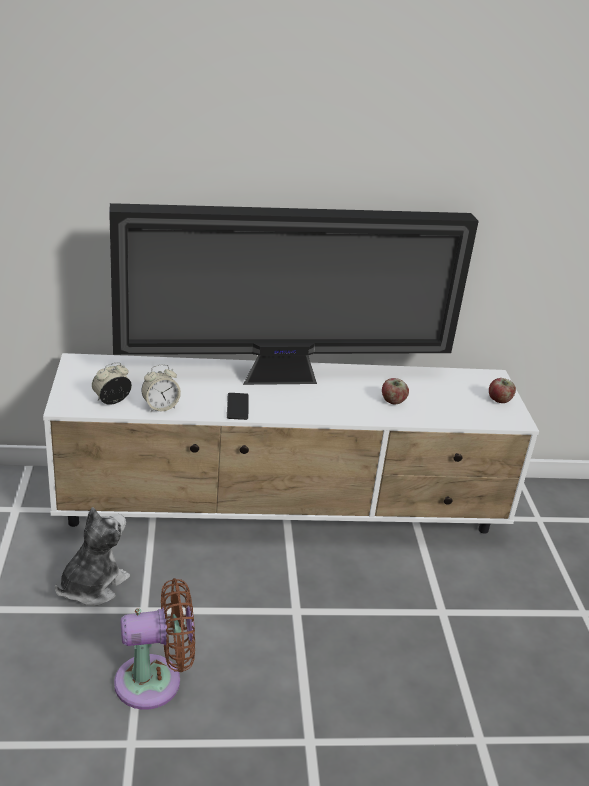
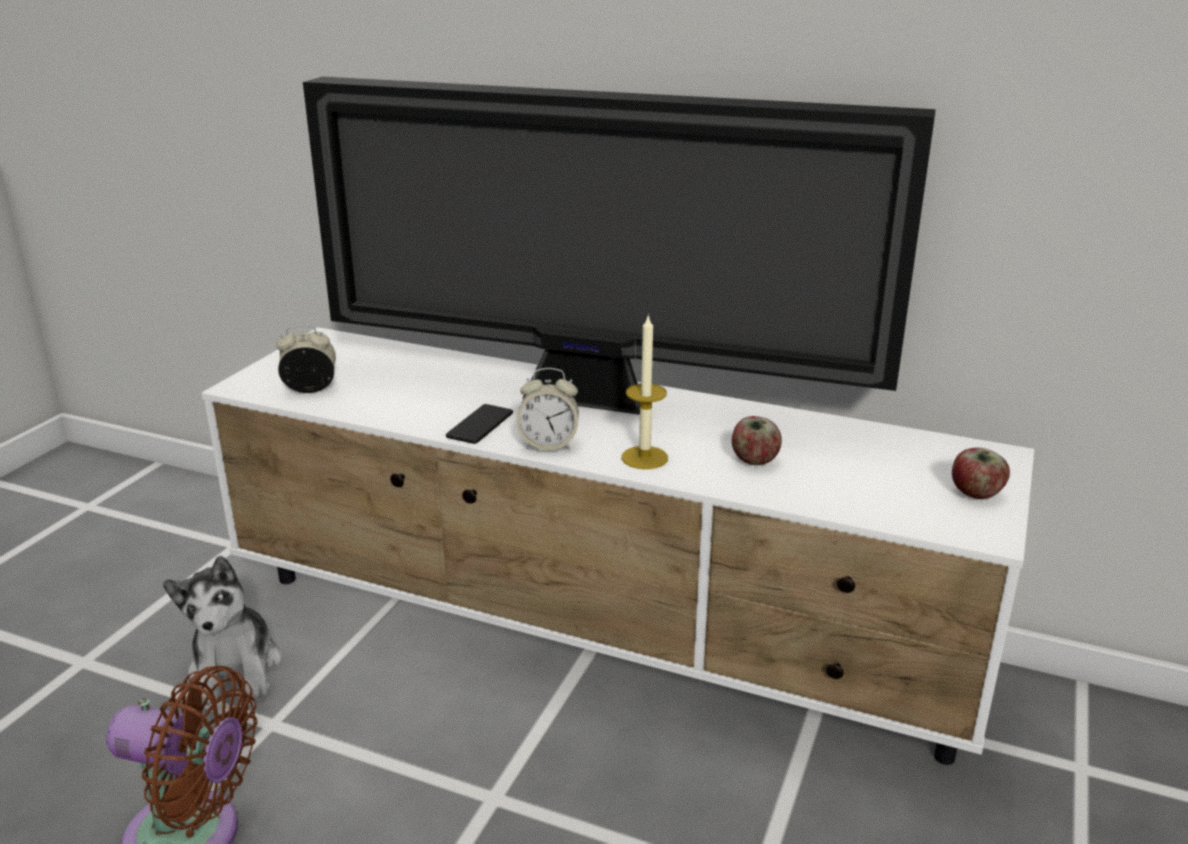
camera: 30 degrees right, 5 degrees down
plush toy [55,507,130,606] -> plush toy turned 105 degrees clockwise [163,556,282,706]
alarm clock [142,364,181,412] -> alarm clock moved to [516,368,579,450]
none -> candle [621,314,668,469]

